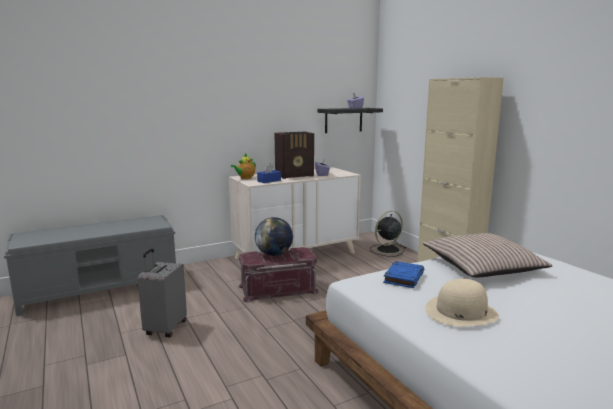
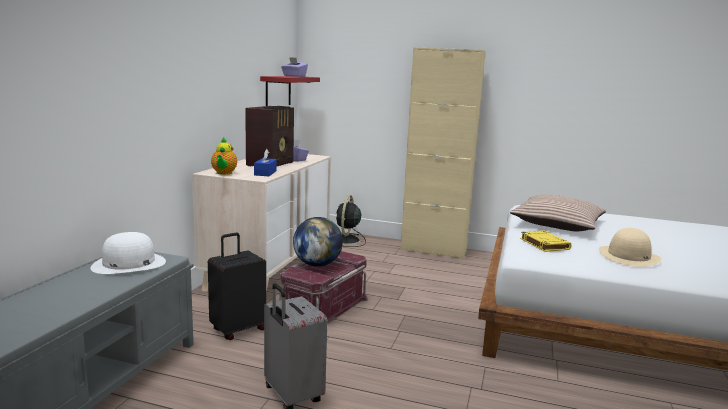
camera: 45 degrees left, 0 degrees up
black shelf [317,108,383,133] -> red shelf [260,76,320,106]
blue book [383,261,424,288] -> yellow book [520,230,571,252]
none -> white hat [90,232,166,274]
none -> black suitcase [208,232,266,340]

